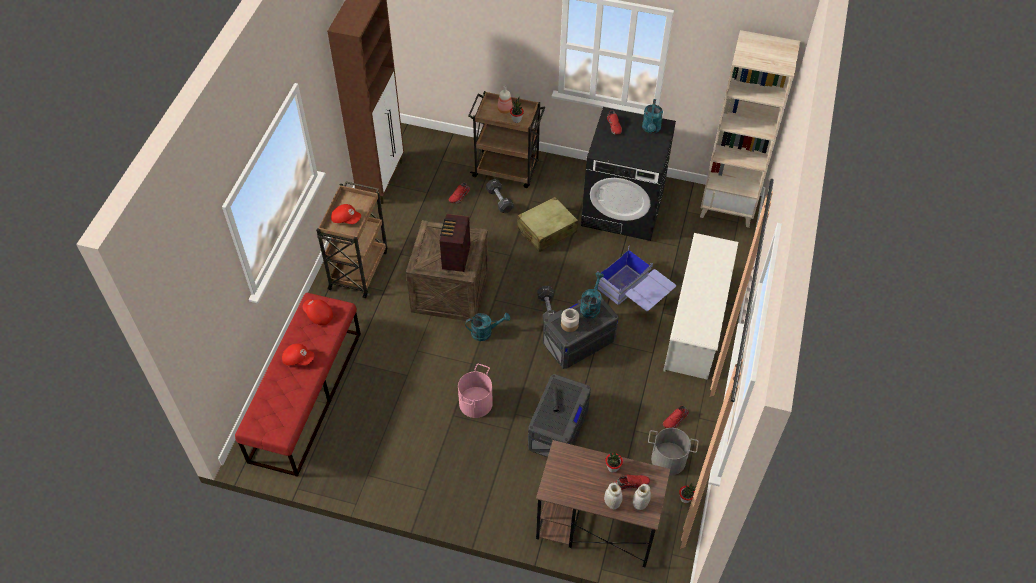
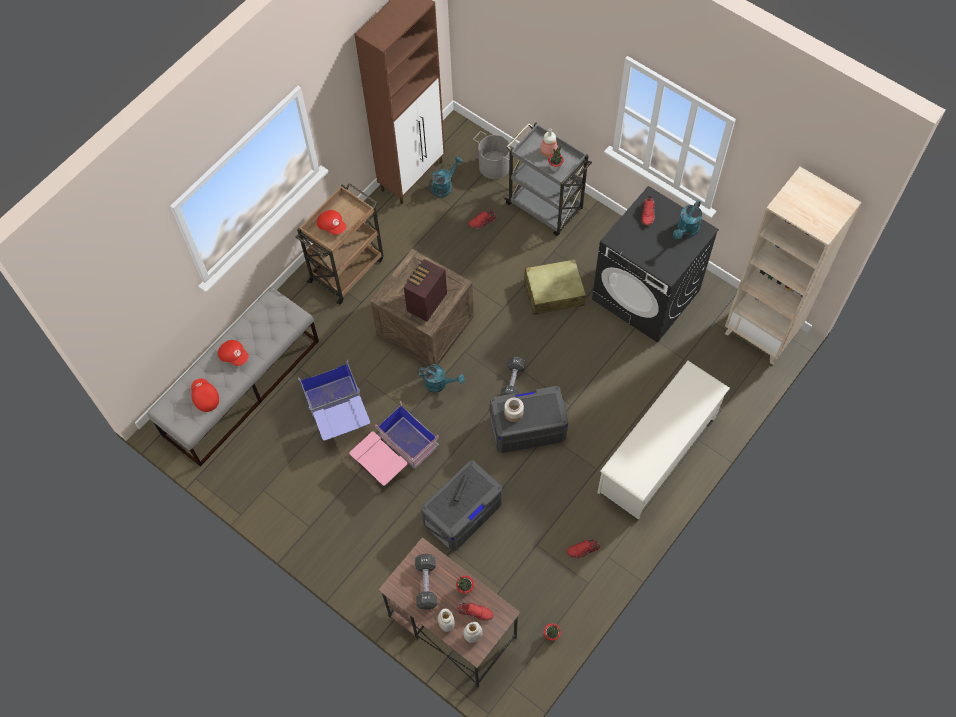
camera: 25 degrees right, 10 degrees up
red bench [235,293,361,477] -> grey bench [148,287,319,467]
red cap [303,299,333,326] -> red cap moved to [191,378,219,412]
pink bucket [458,364,493,418] -> pink storage box [349,403,439,486]
brown cart [468,91,545,188] -> grey cart [504,123,592,236]
black dumbbell [486,179,514,213] -> black dumbbell moved to [415,554,437,610]
turquoise watering can [580,272,604,319] -> turquoise watering can moved to [430,156,463,197]
blue storage box [597,247,676,311] -> blue storage box moved to [298,360,370,441]
grey bucket [648,428,699,476] -> grey bucket moved to [473,131,510,179]

